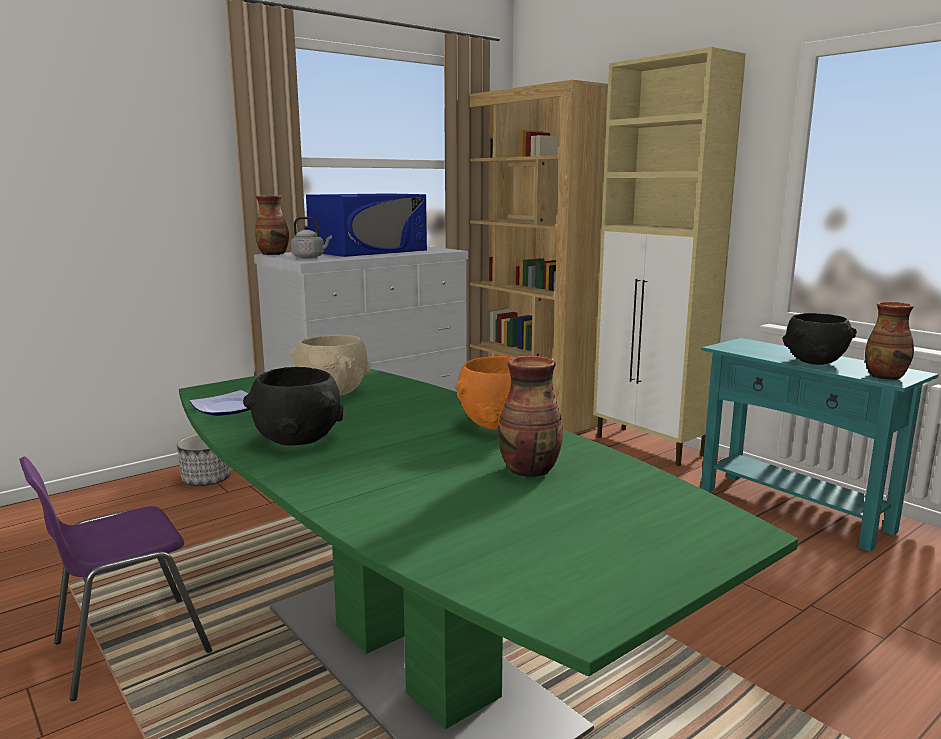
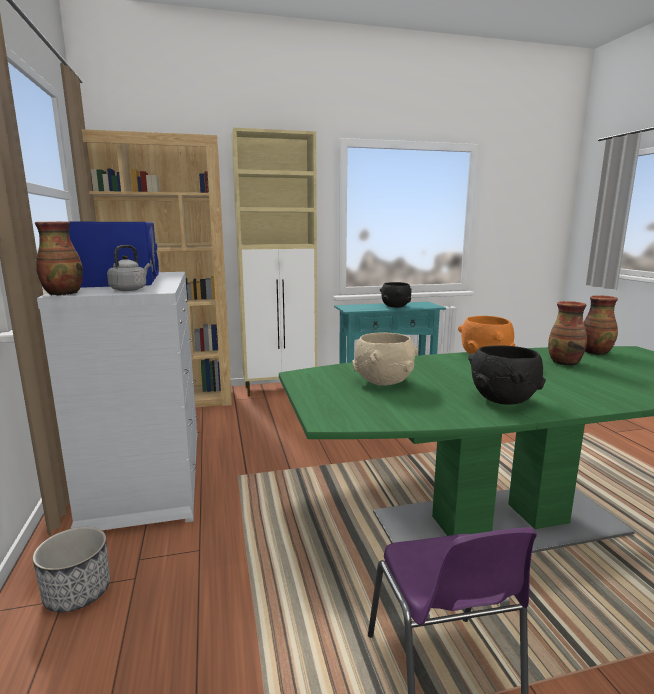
camera: 65 degrees left, 0 degrees up
plate [190,390,251,416] -> none
vase [865,302,914,380] -> vase moved to [584,295,618,355]

